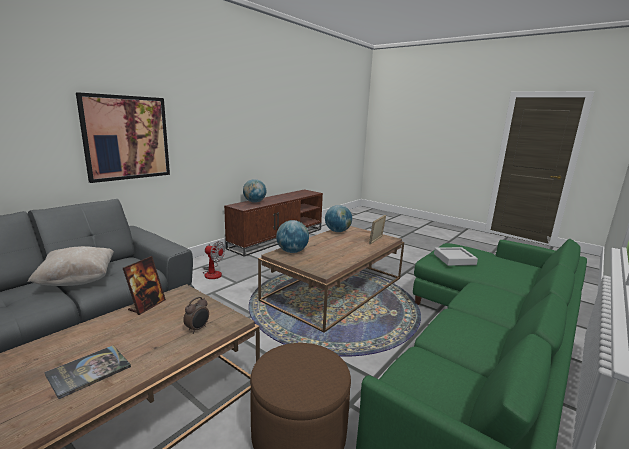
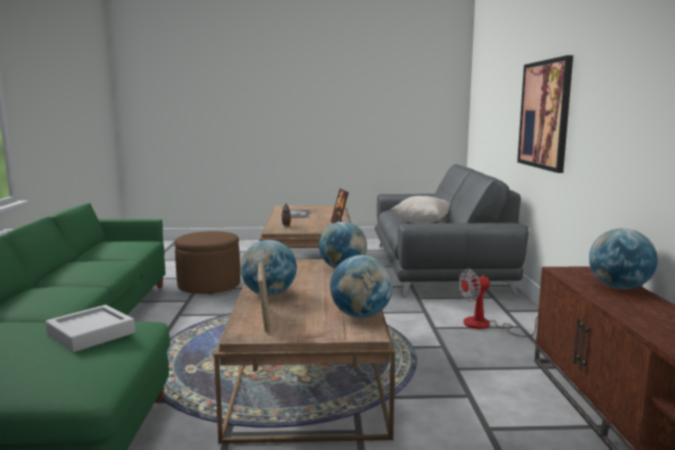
camera: 140 degrees right, 5 degrees down
none -> globe [240,240,297,296]

